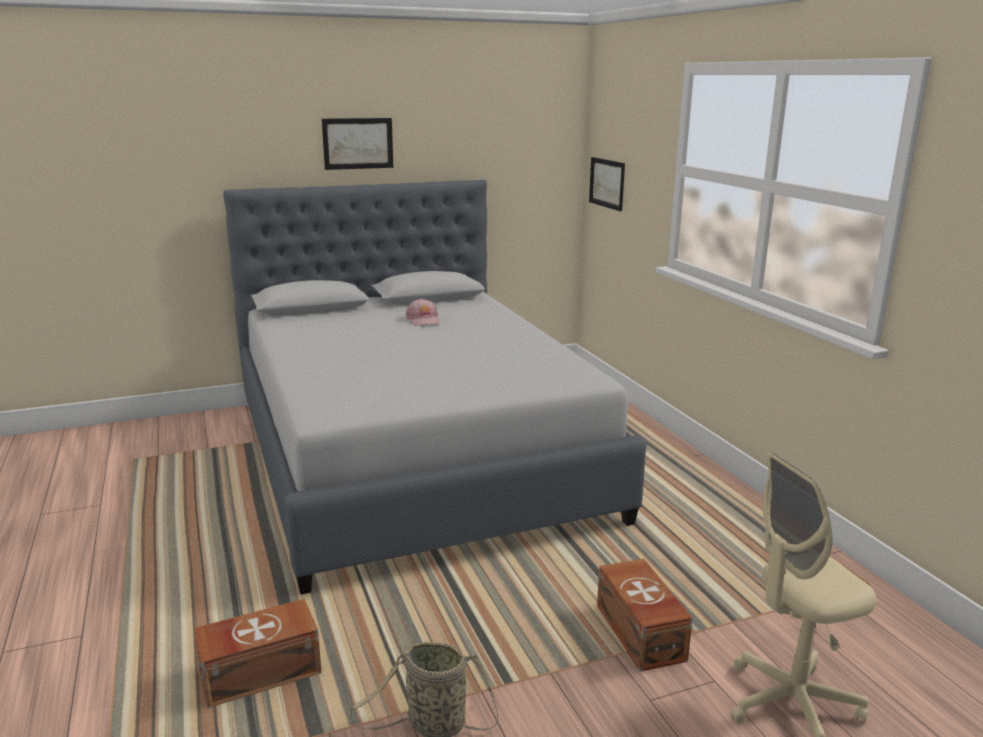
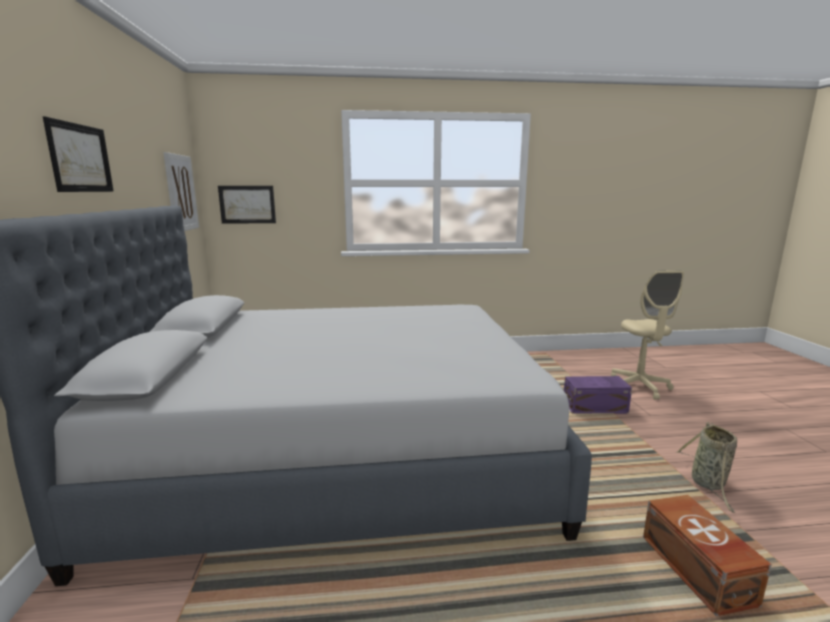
camera: 75 degrees left, 5 degrees down
pink cap [405,298,440,326] -> none
brown storage box [597,559,693,672] -> purple storage box [564,376,632,414]
none -> picture [163,152,199,231]

